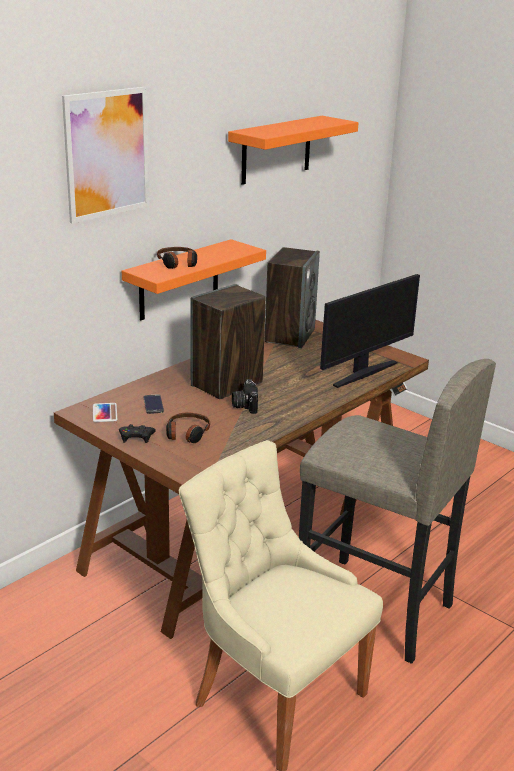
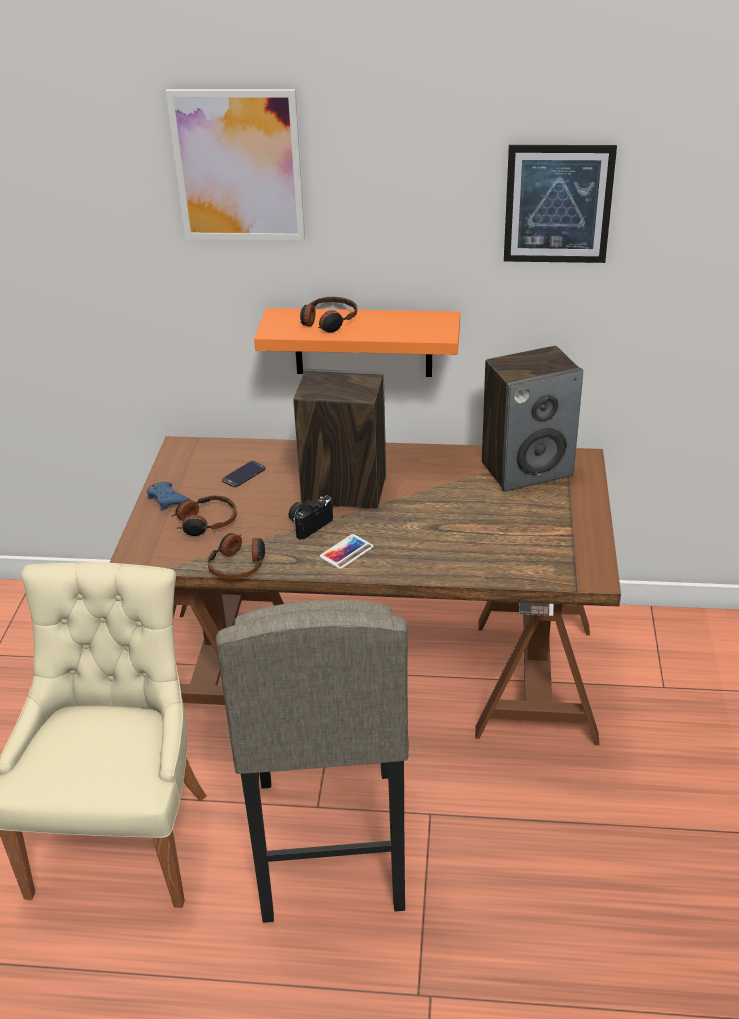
camera: 55 degrees right, 10 degrees up
phone [93,403,117,422] -> phone moved to [320,534,374,569]
black game controller [119,424,156,443] -> blue game controller [147,482,190,510]
orange shelf [228,116,359,185] -> picture [504,145,617,263]
monitor [320,274,420,388] -> none
none -> headphones [207,533,265,580]

